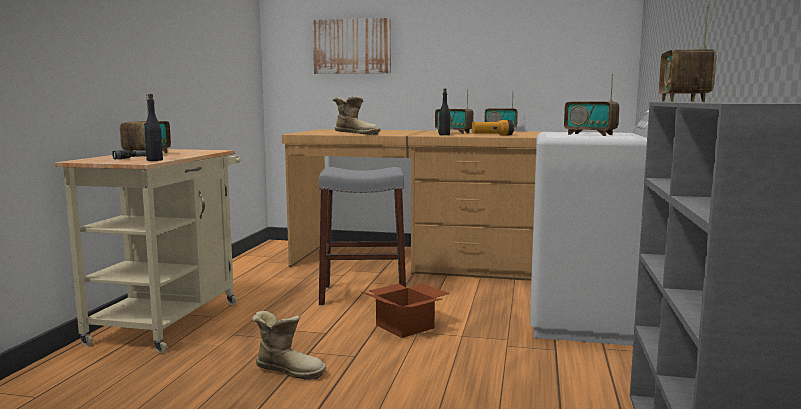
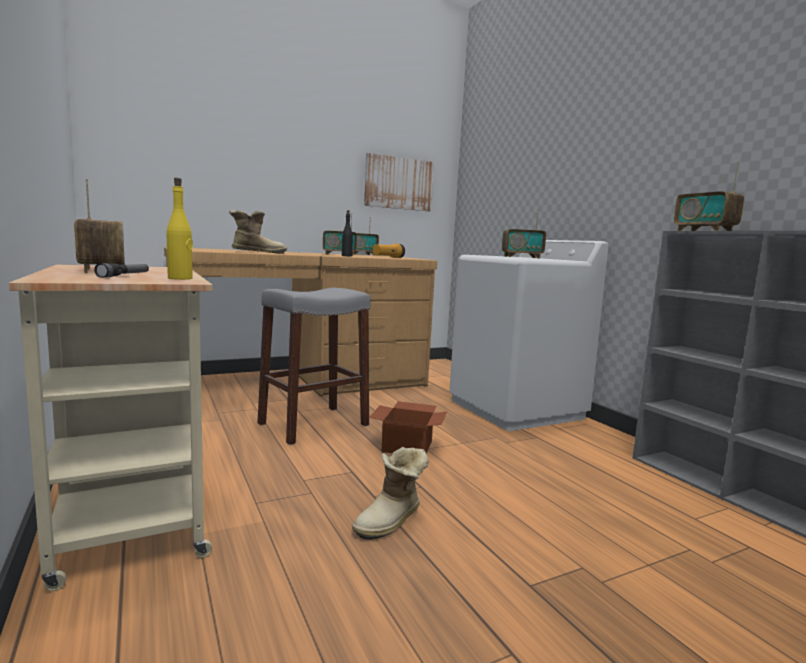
camera: 40 degrees left, 0 degrees up
black bottle [145,94,163,161] -> yellow bottle [167,178,193,280]
boot [252,311,326,380] -> boot turned 150 degrees clockwise [352,447,429,540]
picture [313,18,391,74] -> picture moved to [364,153,434,211]

